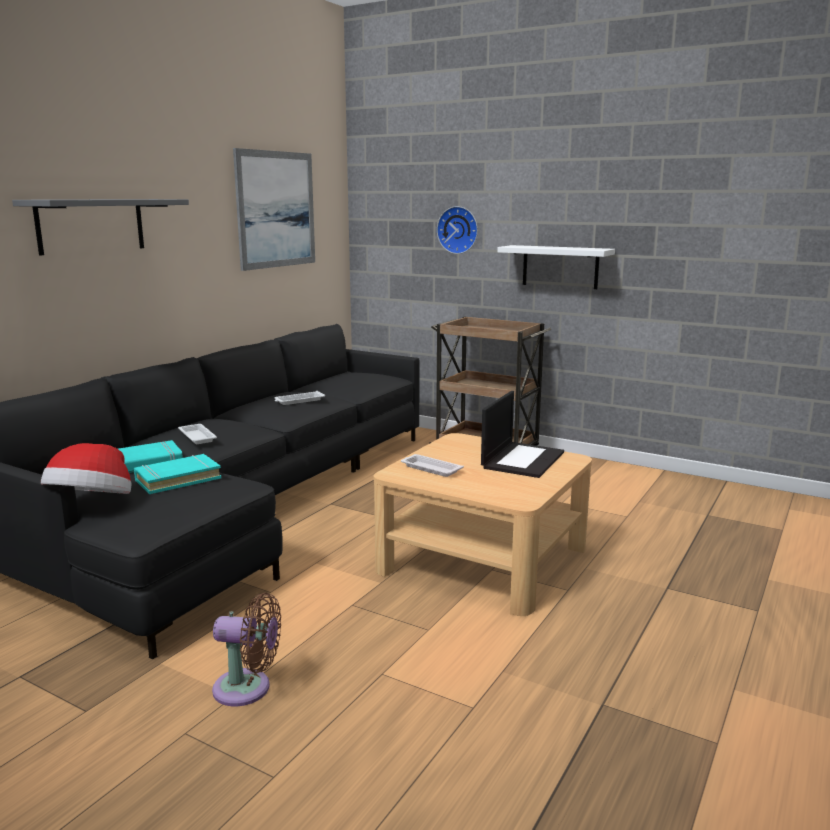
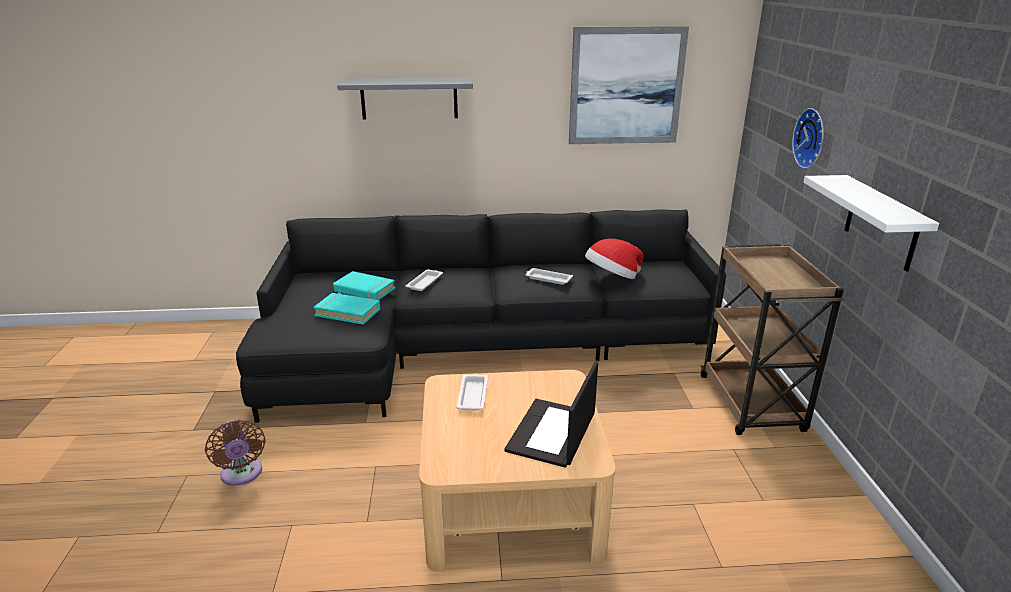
camera: 55 degrees right, 10 degrees up
hat [41,443,132,494] -> hat moved to [585,239,644,279]
laptop [481,391,564,478] -> laptop turned 120 degrees clockwise [504,361,598,468]

